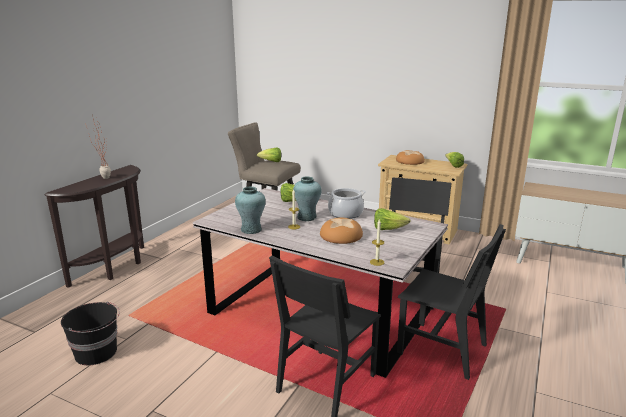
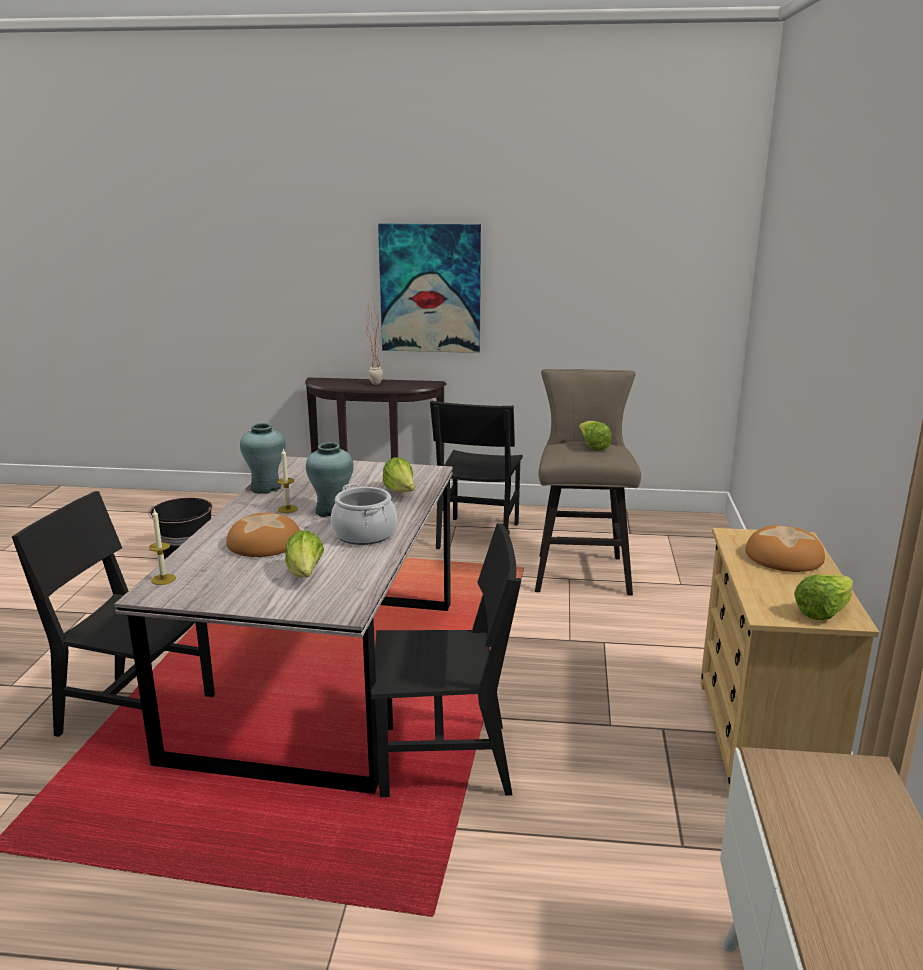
camera: 70 degrees right, 0 degrees up
black chair [397,224,506,380] -> black chair moved to [430,401,523,549]
none -> picture [378,223,481,353]

